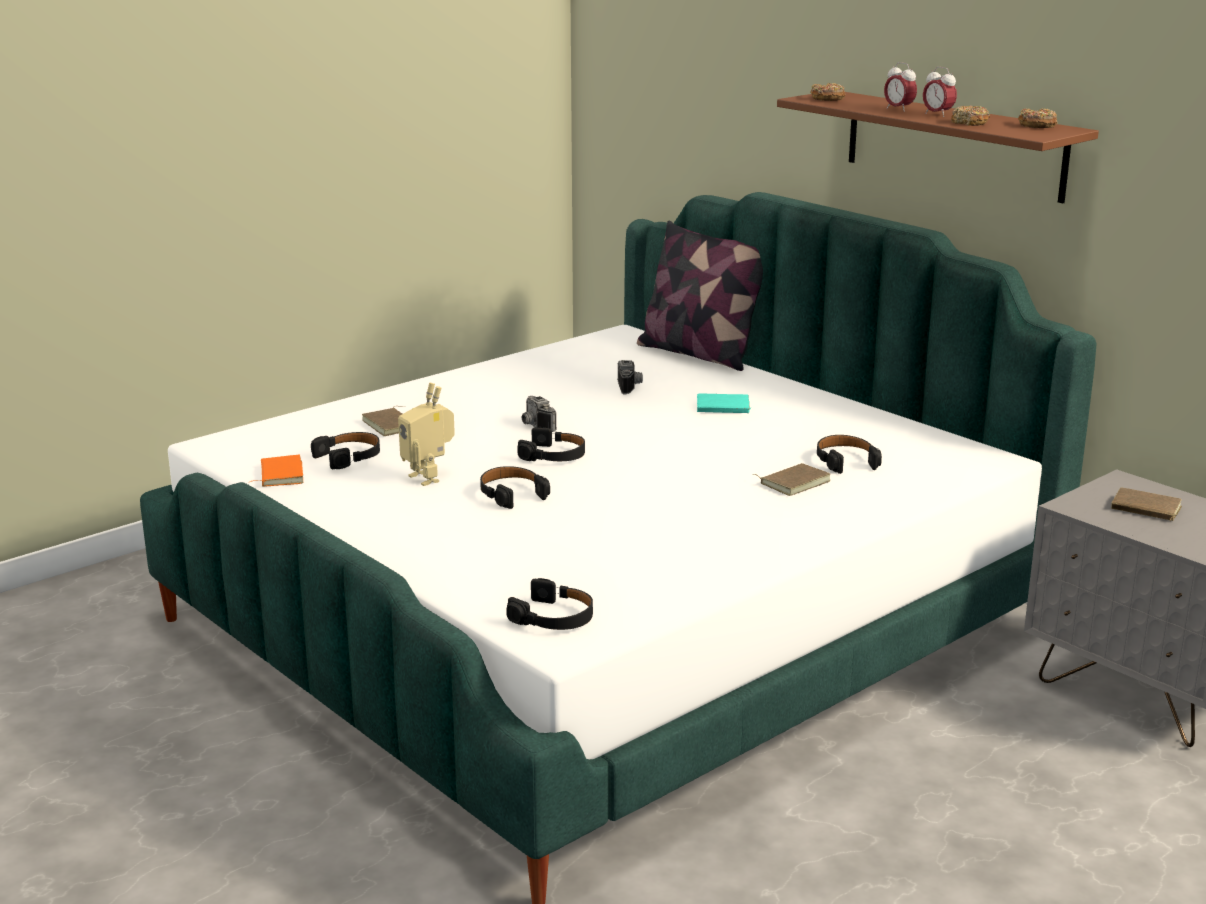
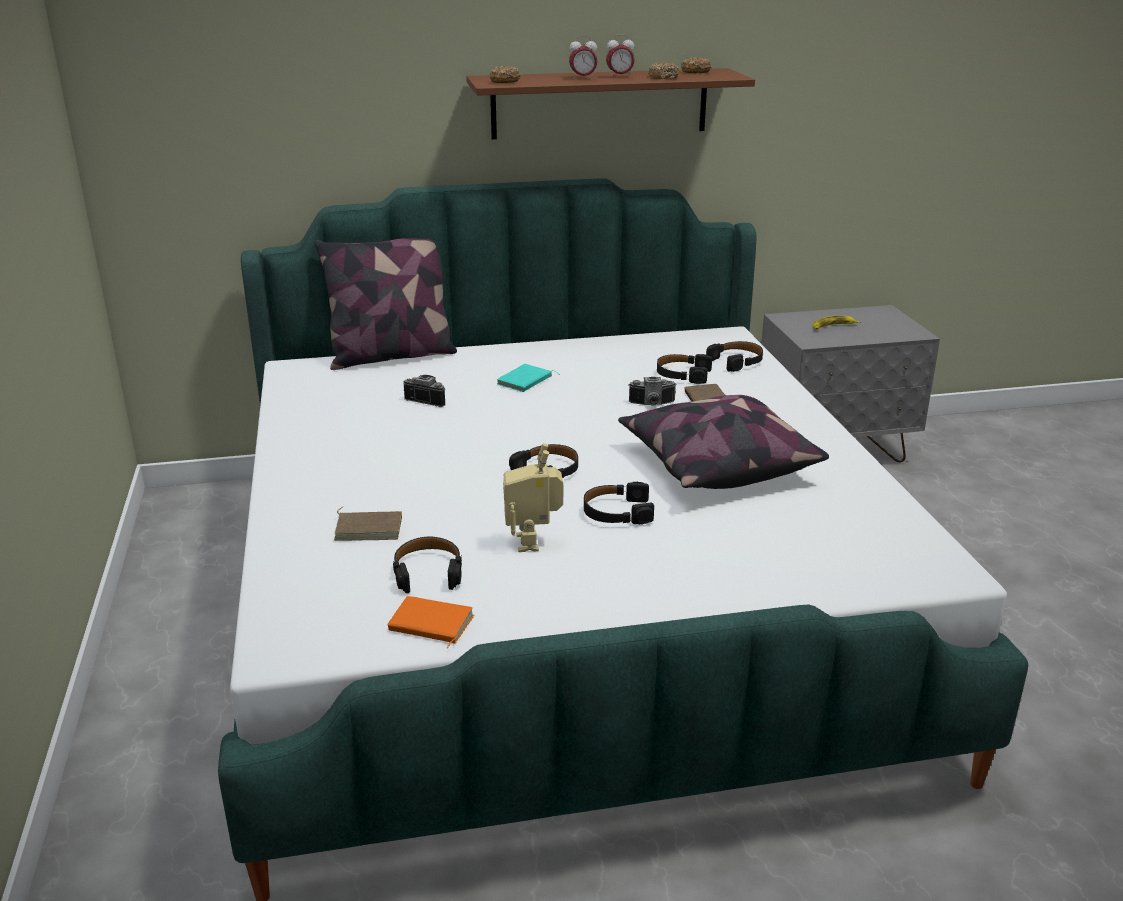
camera: 60 degrees left, 5 degrees up
toy robot [398,383,455,486] -> toy robot turned 90 degrees clockwise [503,443,564,552]
black headphones [506,578,593,630] -> black headphones moved to [706,341,763,372]
camera [522,396,557,432] -> camera moved to [628,377,677,406]
brown book [1111,488,1182,521] -> banana [812,316,861,330]
none -> pillow [618,395,829,489]

